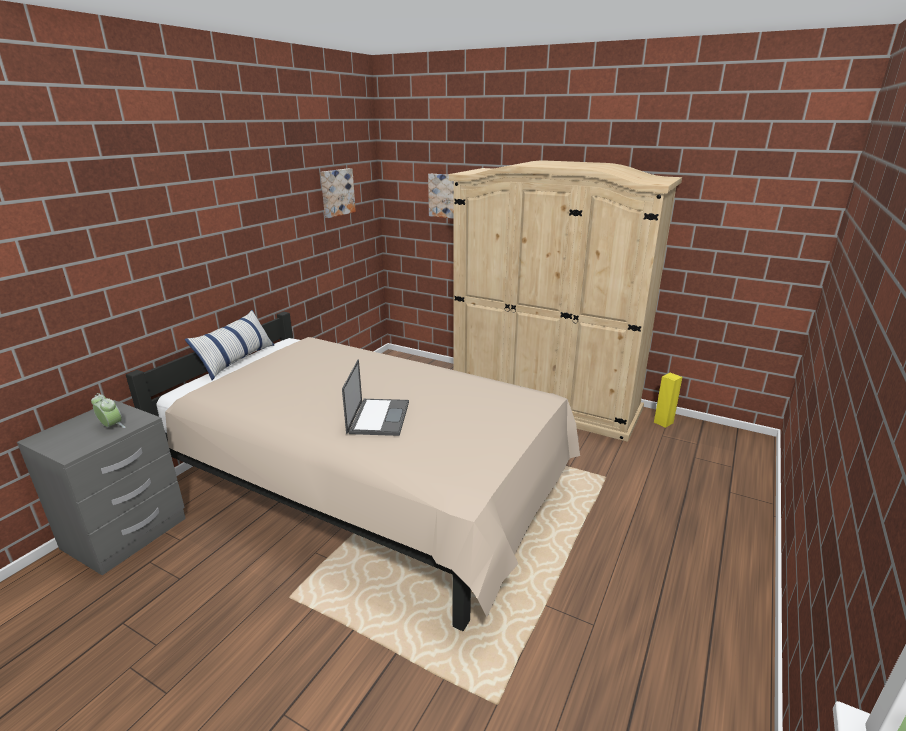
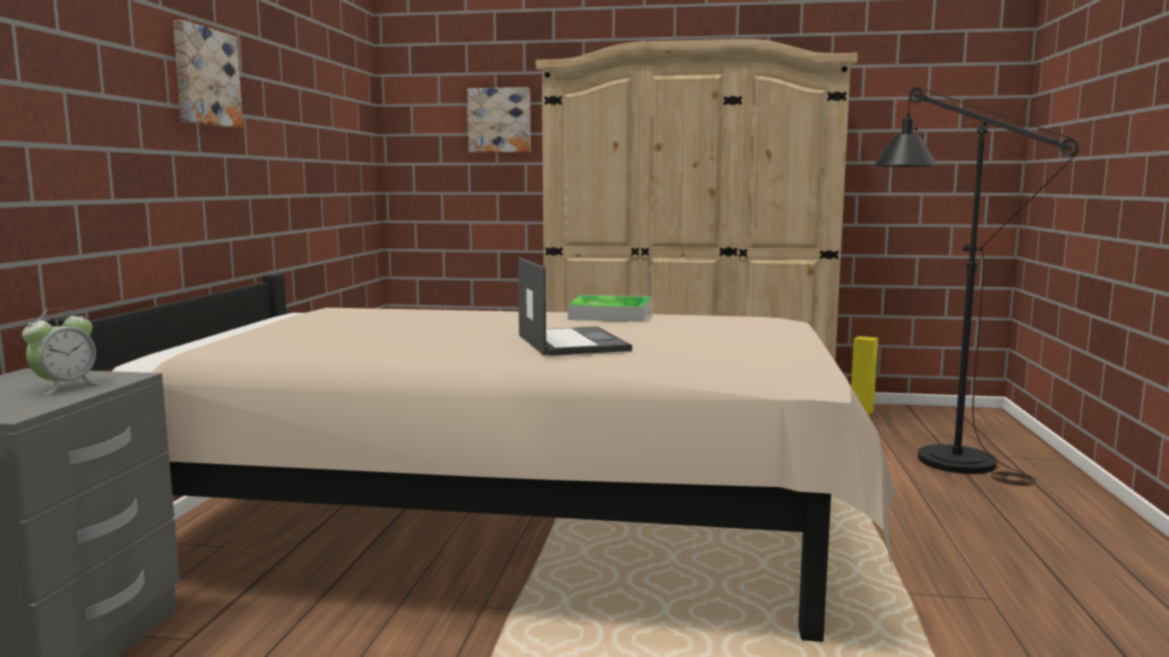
camera: 20 degrees left, 15 degrees down
alarm clock [91,393,126,428] -> alarm clock turned 105 degrees clockwise [22,308,100,394]
pillow [185,310,274,380] -> none
picture [321,168,356,218] -> picture moved to [173,20,243,128]
none -> tray [568,295,650,322]
none -> black floor lamp [871,87,1079,486]

